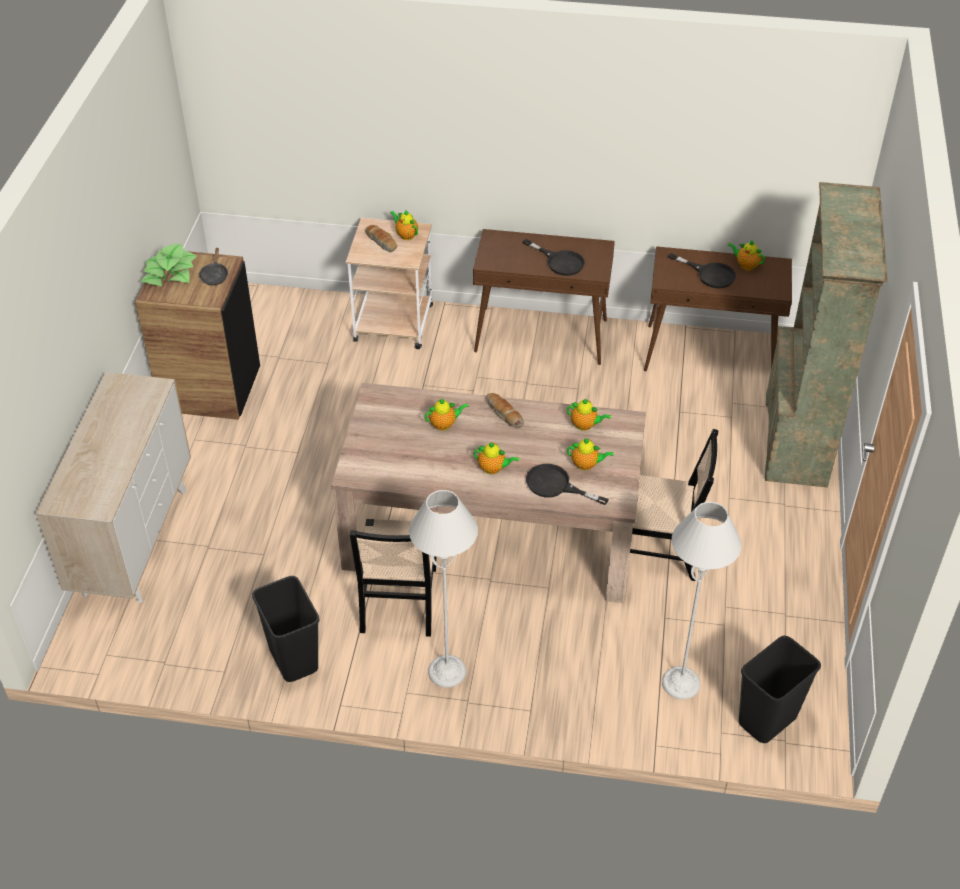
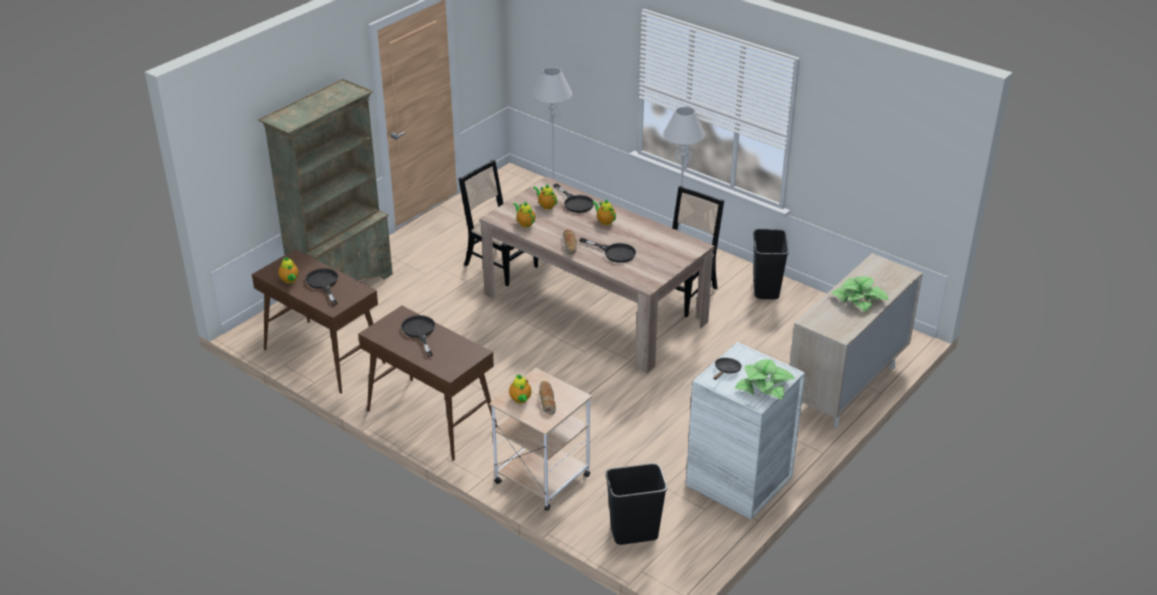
camera: 150 degrees left, 10 degrees down
brown cabinet [135,251,260,420] -> white cabinet [686,342,805,520]
teapot [424,398,469,431] -> black frying pan [579,238,636,263]
black trash can [739,636,821,743] -> black trash can moved to [606,463,667,545]
none -> potted plant [831,276,889,312]

